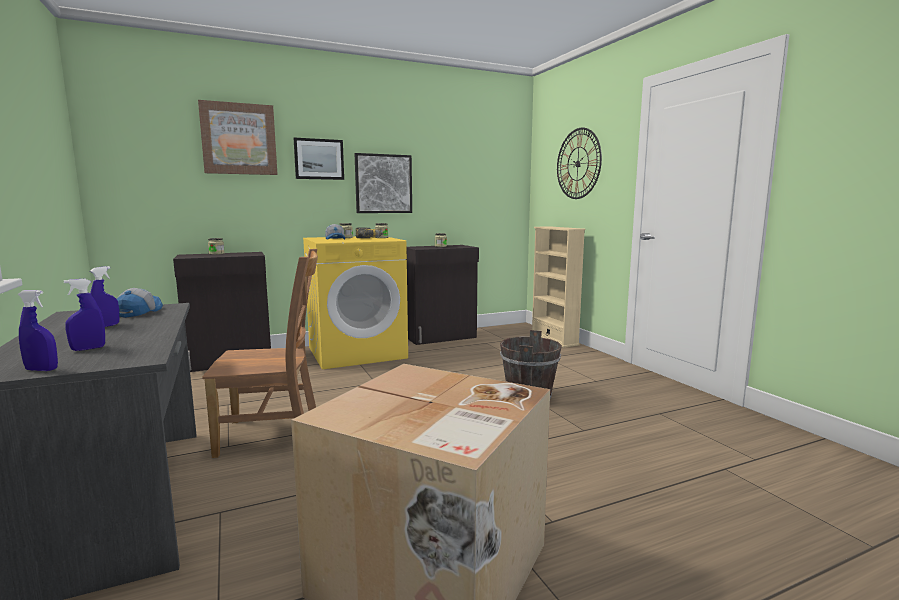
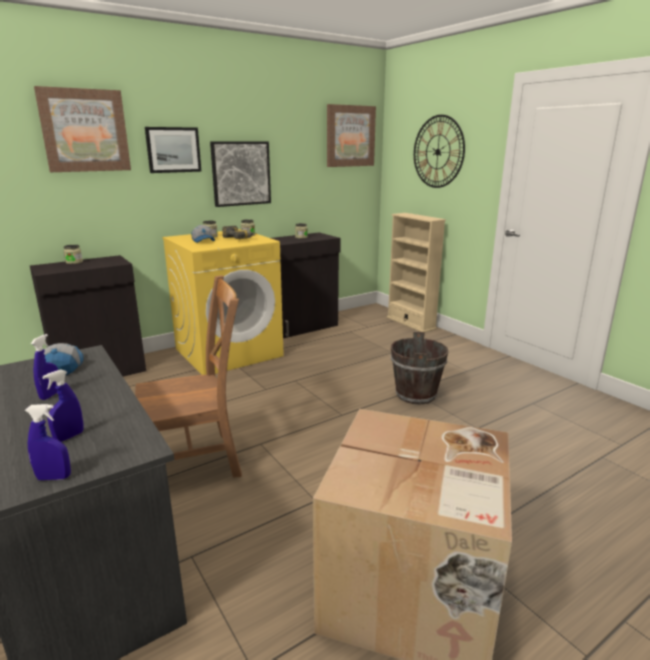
camera: 10 degrees left, 10 degrees up
none -> picture [327,104,376,167]

